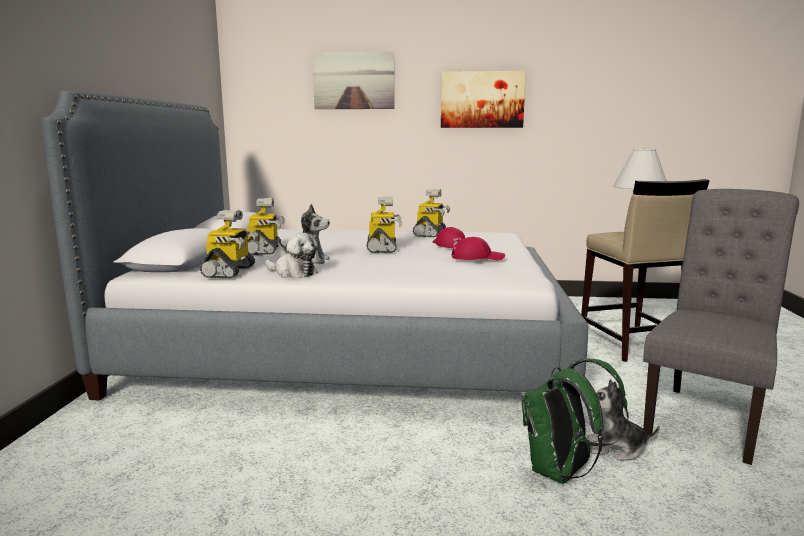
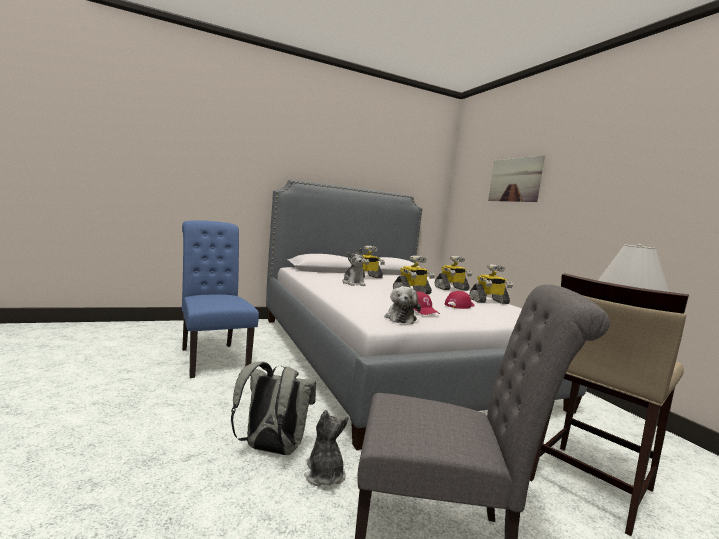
camera: 60 degrees right, 5 degrees down
toy robot [200,210,259,278] -> toy robot moved to [435,256,472,290]
plush toy [266,233,318,278] -> plush toy moved to [385,286,421,324]
picture [441,71,526,128] -> none
green backpack [522,358,629,484] -> grey backpack [231,361,316,455]
none -> blue chair [182,220,259,378]

